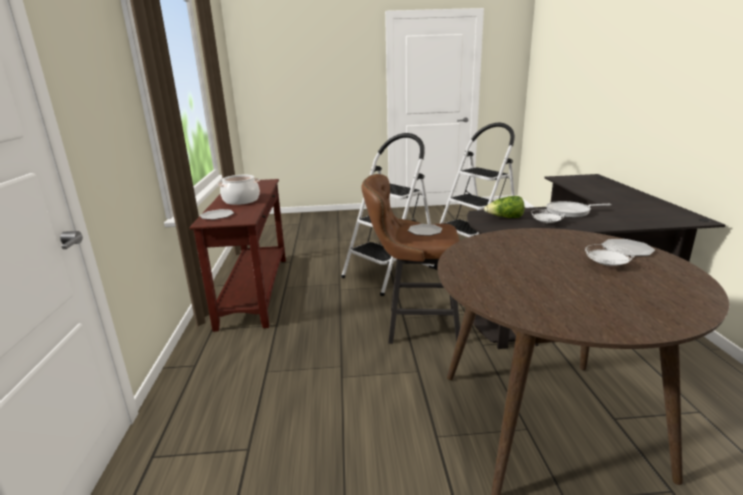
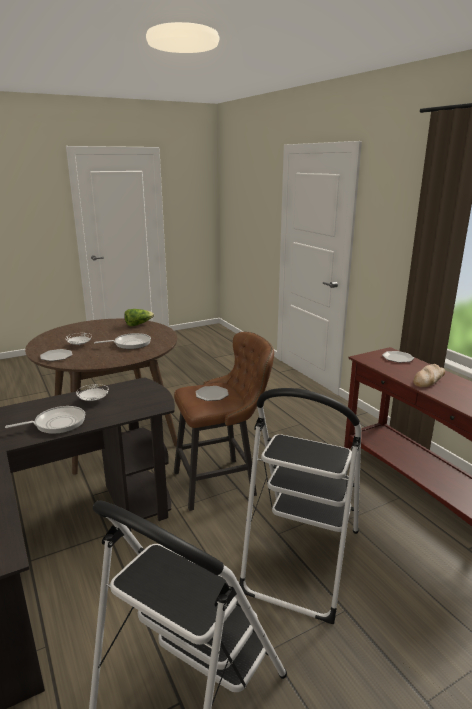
camera: 155 degrees right, 0 degrees up
cooking pot [217,175,260,205] -> bread [413,364,445,387]
lettuce [484,196,525,218] -> lettuce moved to [124,309,154,326]
none -> frying pan [94,333,151,349]

